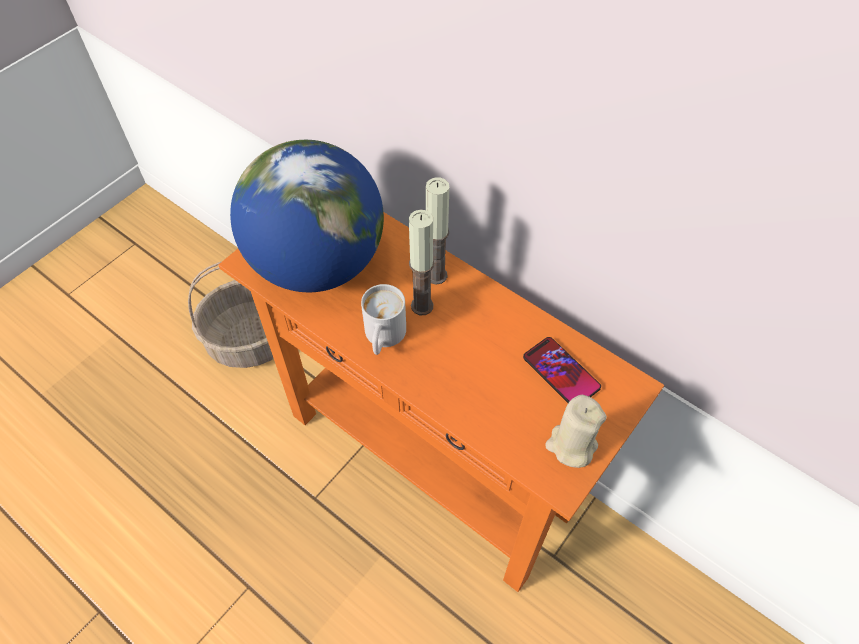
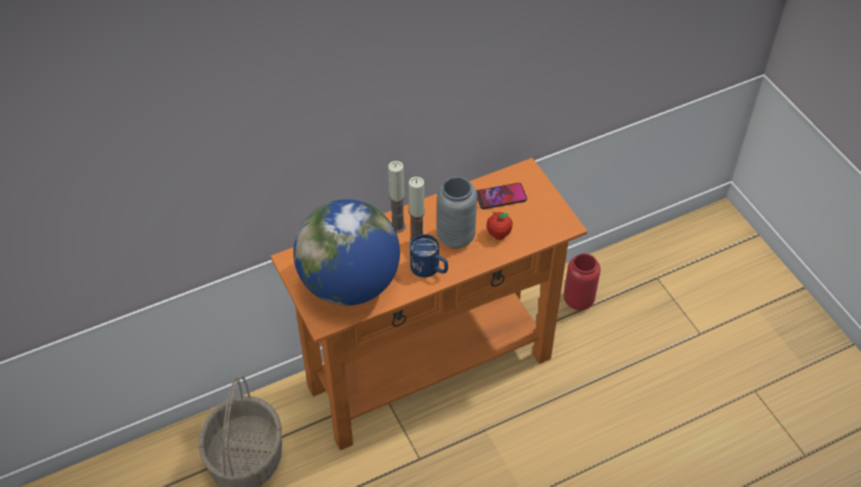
camera: 65 degrees left, 5 degrees down
white mug [361,284,406,355] -> blue mug [410,234,448,277]
beige candle [545,395,607,468] -> none
none -> grey vase [437,177,477,249]
none -> apple [487,211,513,240]
none -> red vase [564,253,601,310]

